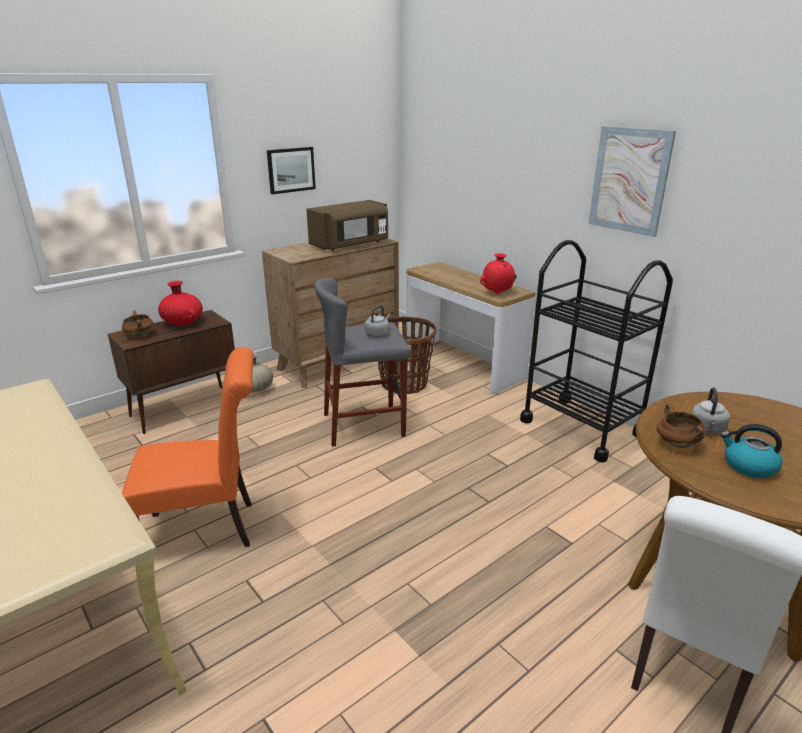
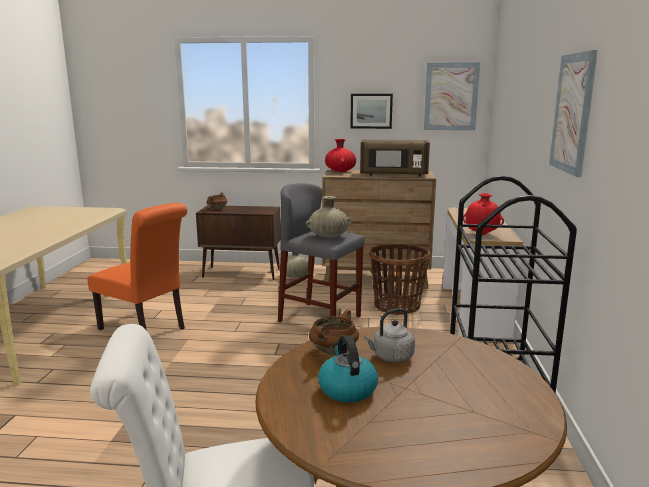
camera: 45 degrees right, 10 degrees down
red vase [158,281,203,325] -> red vase moved to [325,139,356,172]
grey kettle [364,305,390,337] -> beige vase [306,196,352,238]
none -> picture [424,62,480,130]

